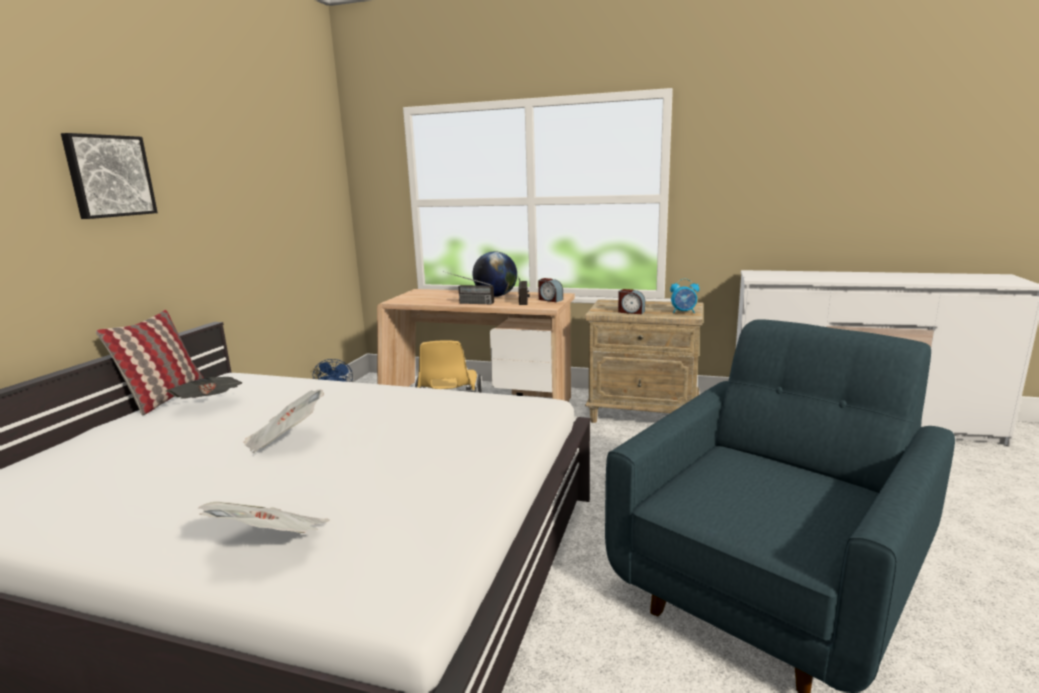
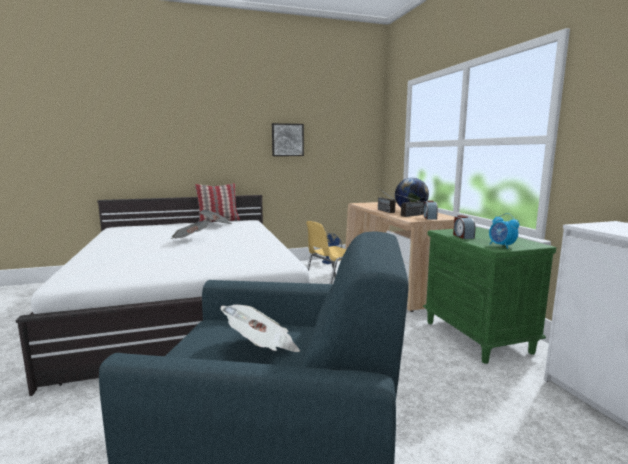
camera: 55 degrees right, 5 degrees down
picture [61,133,158,219] -> picture moved to [272,123,304,156]
newspaper [198,502,330,533] -> newspaper moved to [220,305,300,352]
beige nightstand [585,299,703,423] -> green nightstand [423,227,556,364]

